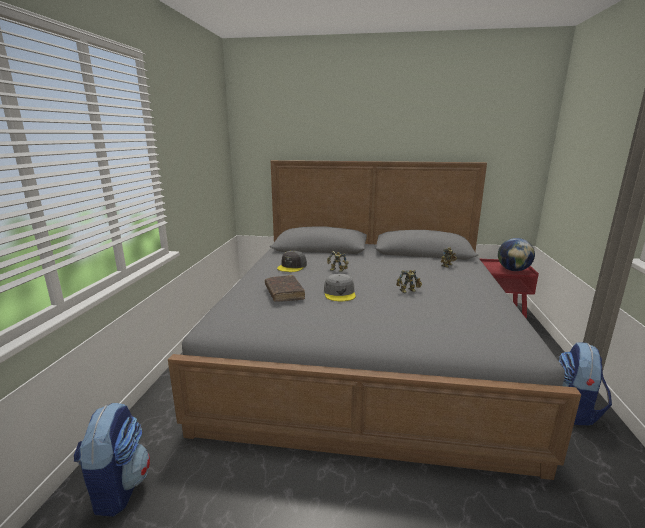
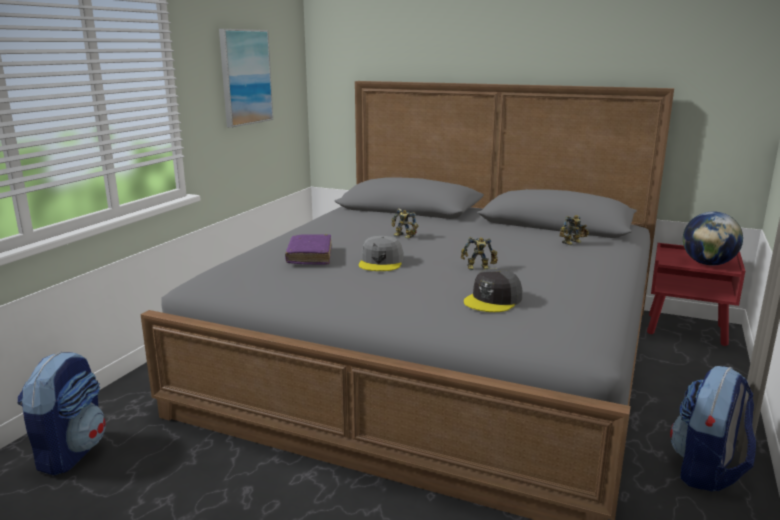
camera: 15 degrees right, 0 degrees up
brown book [265,275,305,302] -> purple book [285,234,332,265]
grey cap [277,251,307,272] -> grey cap moved to [464,269,522,312]
none -> picture [219,29,273,128]

